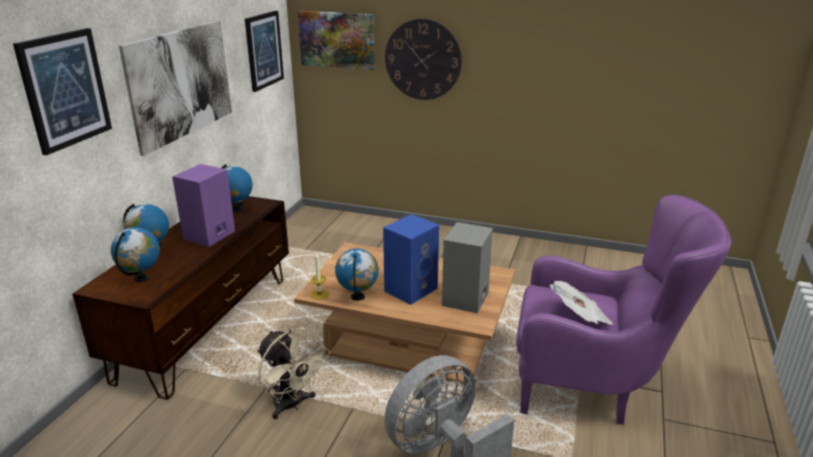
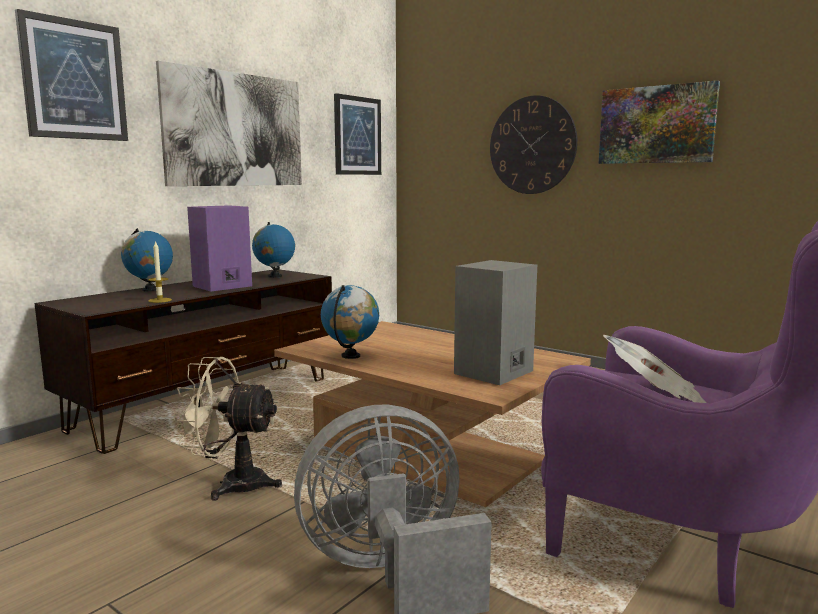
camera: 20 degrees right, 15 degrees down
globe [111,227,160,282] -> none
beige fan [257,327,330,419] -> beige fan turned 120 degrees clockwise [173,357,282,501]
picture [298,11,375,70] -> picture moved to [598,81,720,164]
candle [311,252,328,299] -> candle moved to [148,240,172,303]
blue speaker [383,214,439,305] -> none

